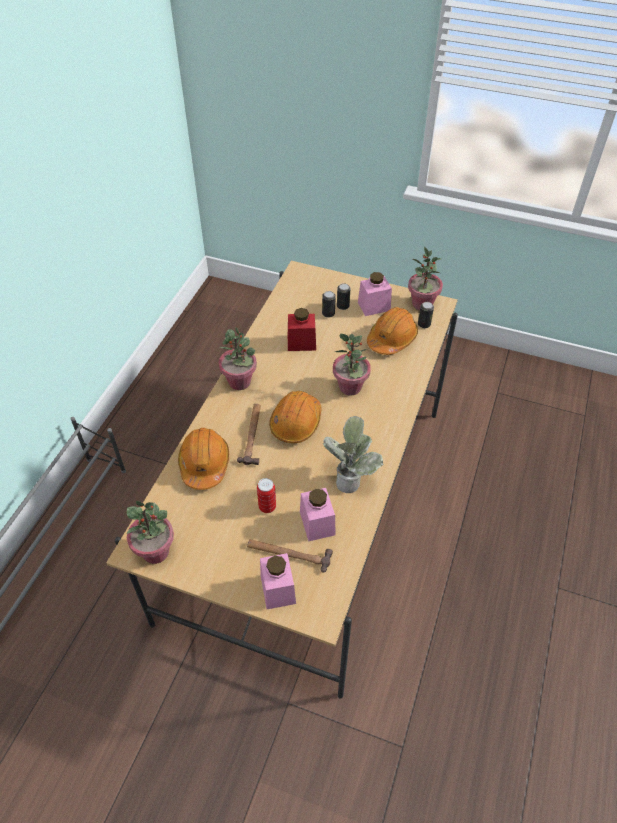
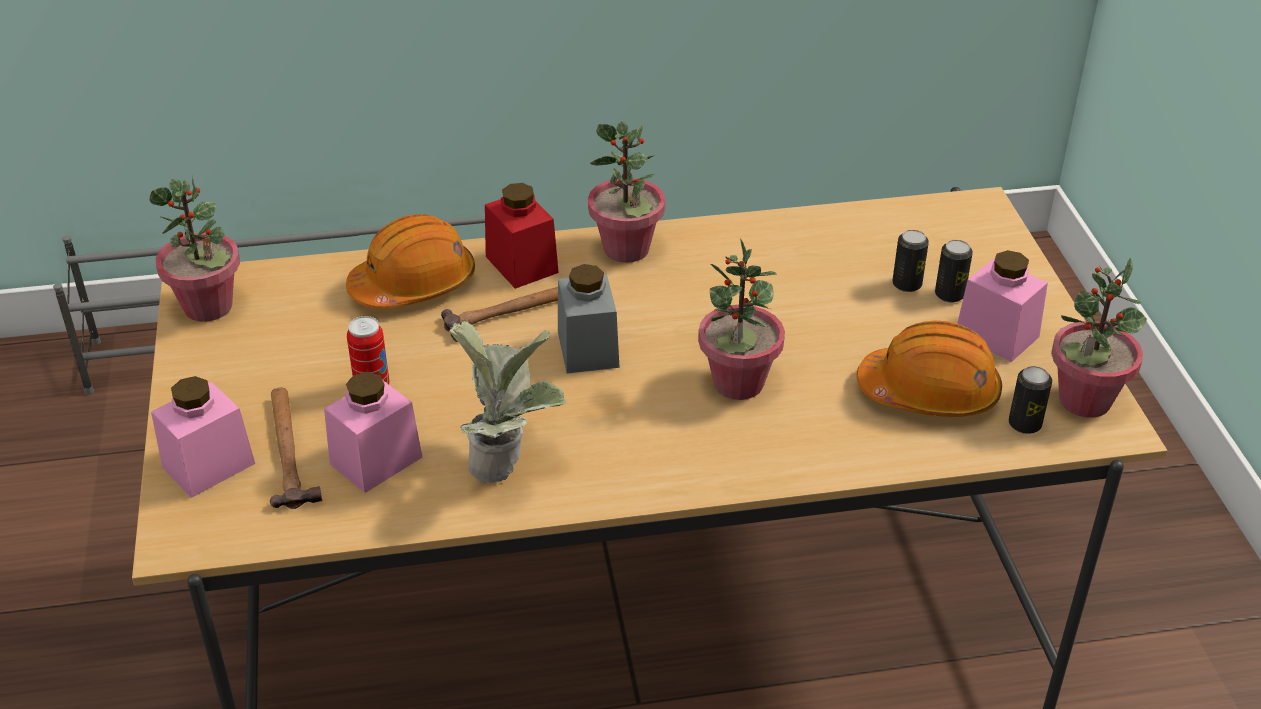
camera: 60 degrees right, 10 degrees down
orange hard hat [269,391,322,443] -> grey jar [558,264,620,373]
red jar [288,308,316,351] -> red jar moved to [485,183,559,289]

